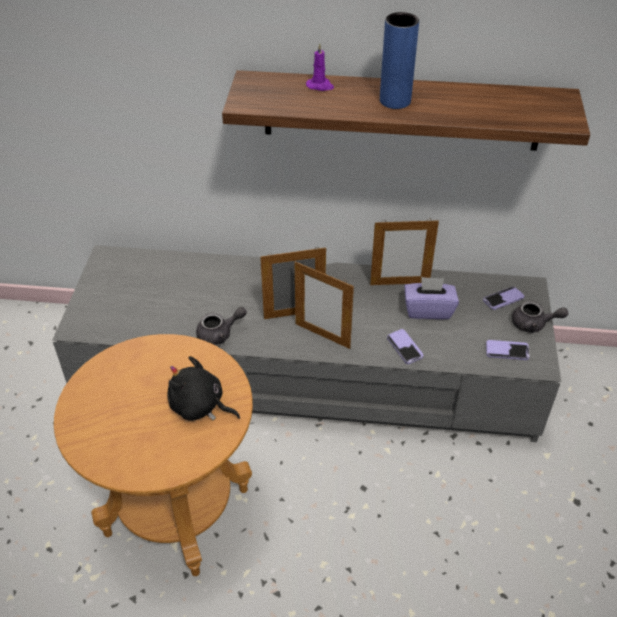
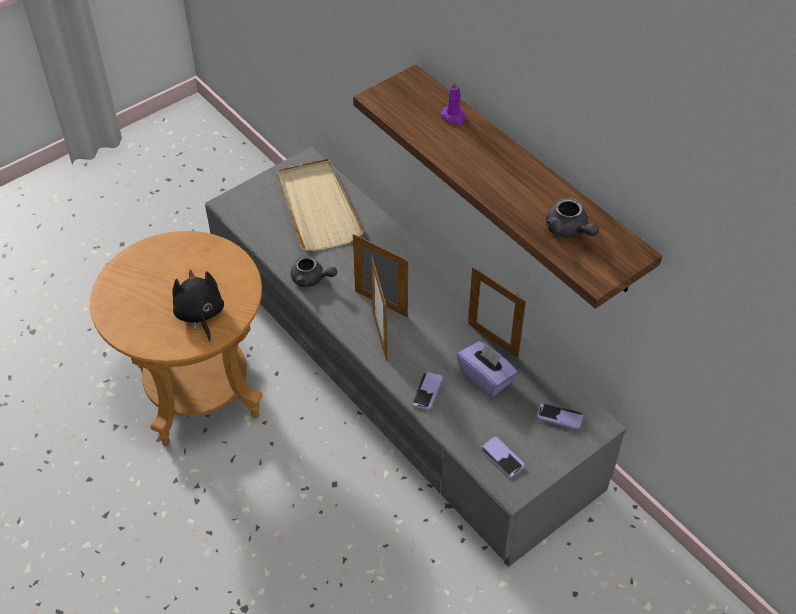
camera: 45 degrees right, 5 degrees up
blue vase [380,12,419,109] -> none
grey teapot [512,301,569,333] -> grey teapot moved to [546,197,599,238]
none -> beige tray [277,159,364,251]

